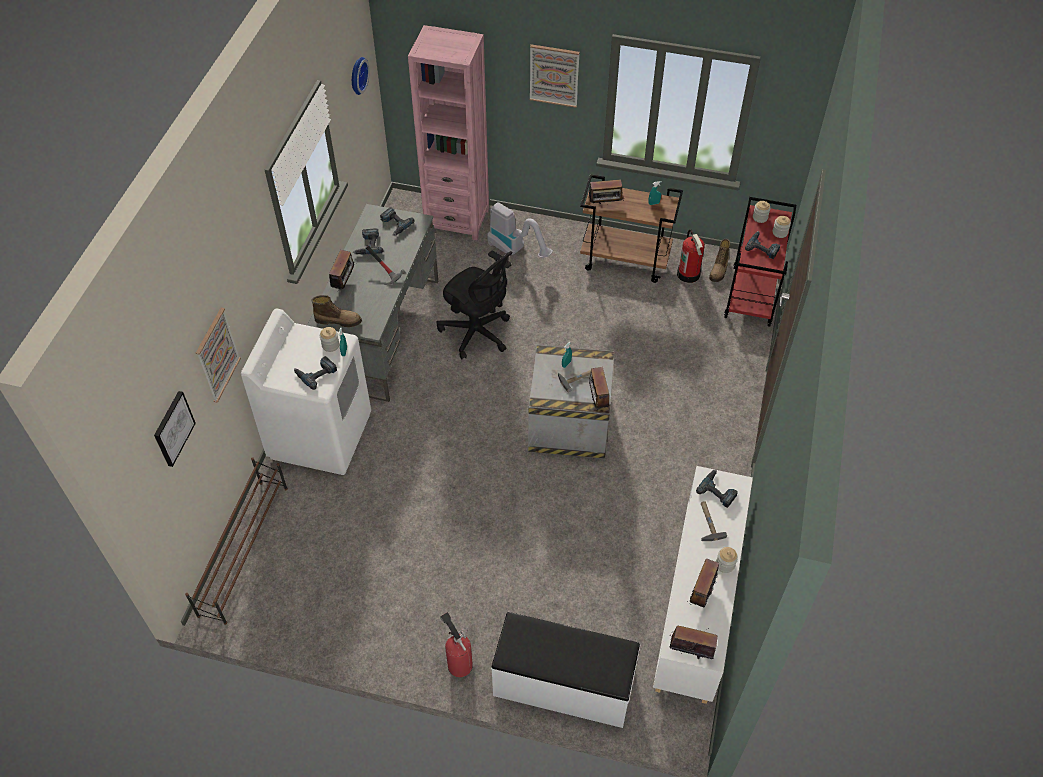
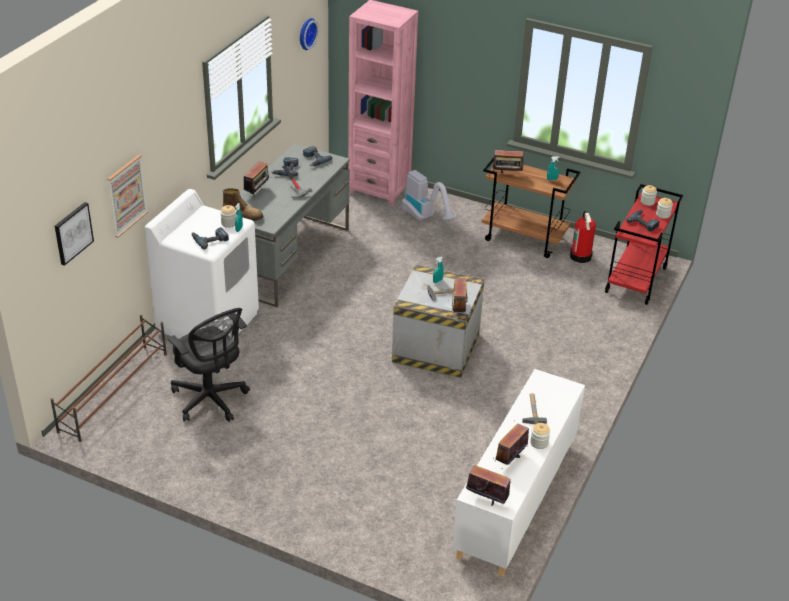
camera: 10 degrees right, 15 degrees down
black office chair [436,250,513,359] -> black office chair moved to [168,308,250,422]
fire extinguisher [440,612,473,677] -> none
white bench [491,612,640,728] -> none
picture [530,44,580,108] -> none
power drill [696,469,738,508] -> none
boot [709,239,730,282] -> none

